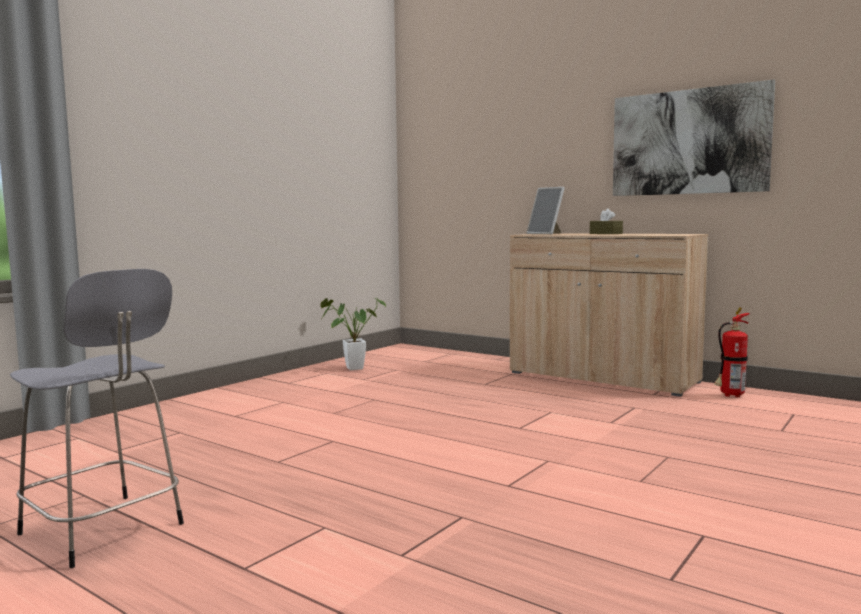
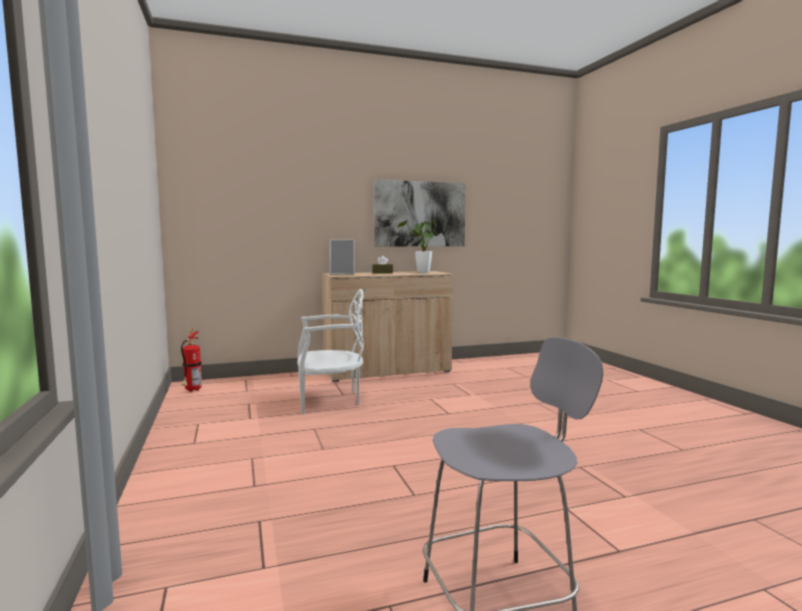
camera: 55 degrees left, 0 degrees up
potted plant [321,297,386,370] -> potted plant moved to [398,219,439,273]
fire extinguisher [714,308,750,397] -> fire extinguisher moved to [181,329,202,392]
none -> white chair [297,289,364,414]

